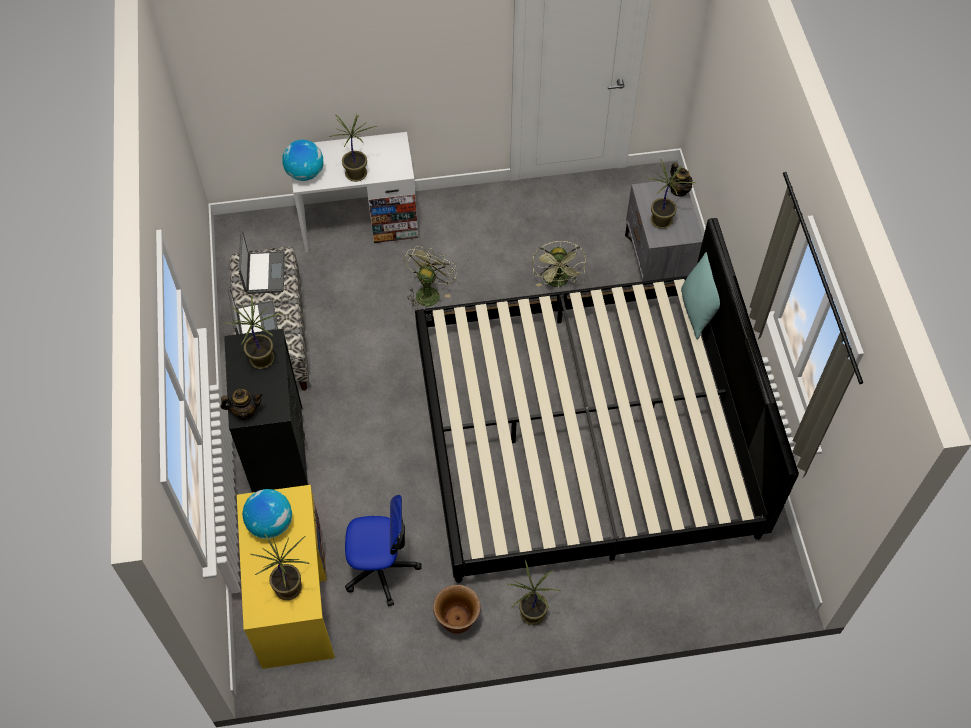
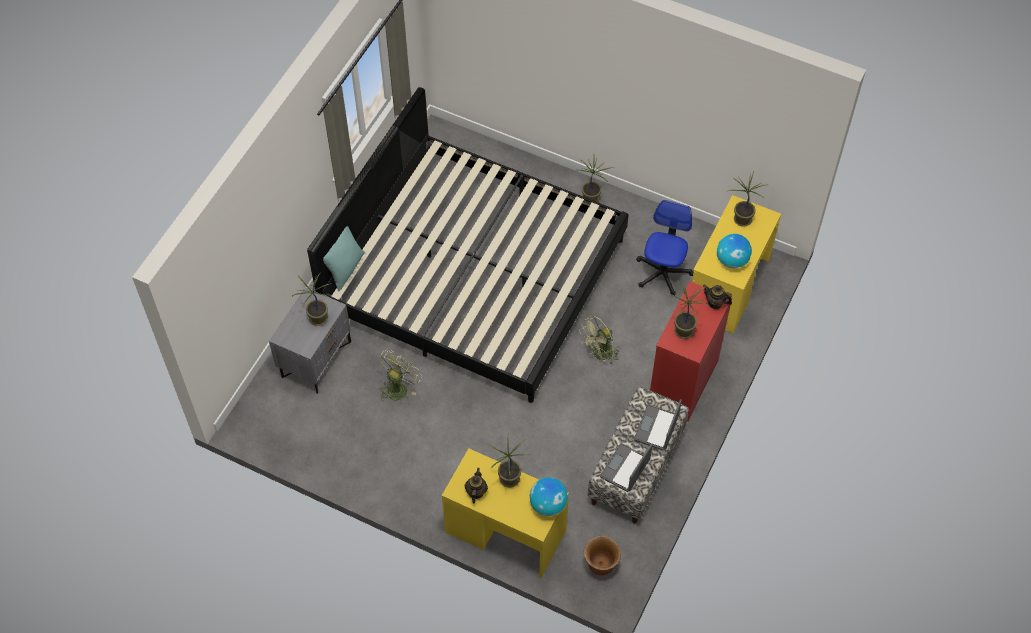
camera: 145 degrees left, 0 degrees up
black dresser [224,329,308,493] -> red dresser [650,281,732,422]
white desk [292,132,418,252] -> yellow desk [442,448,569,577]
office chair [345,495,421,606] -> office chair turned 75 degrees clockwise [636,200,694,296]
green fan [404,246,457,310] -> green fan moved to [579,316,620,364]
brown planter [433,585,481,634] -> brown planter moved to [584,536,621,576]
teapot [669,163,692,197] -> teapot moved to [464,468,488,503]

